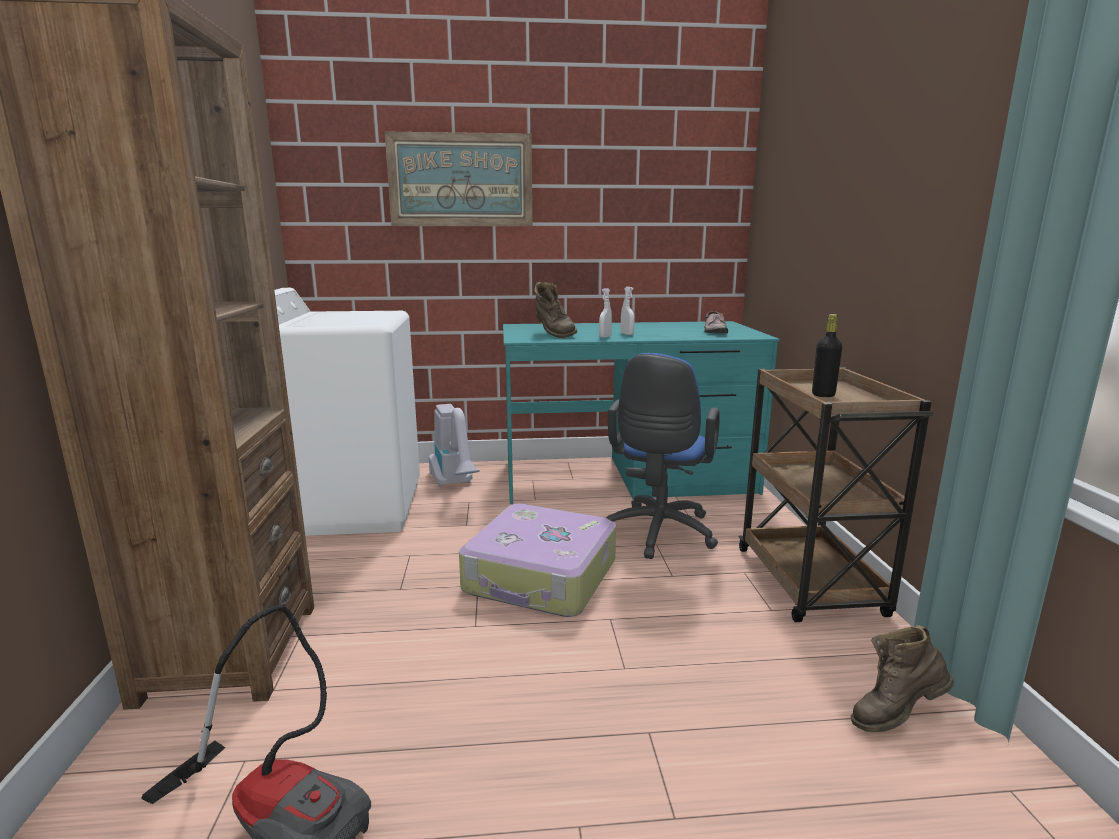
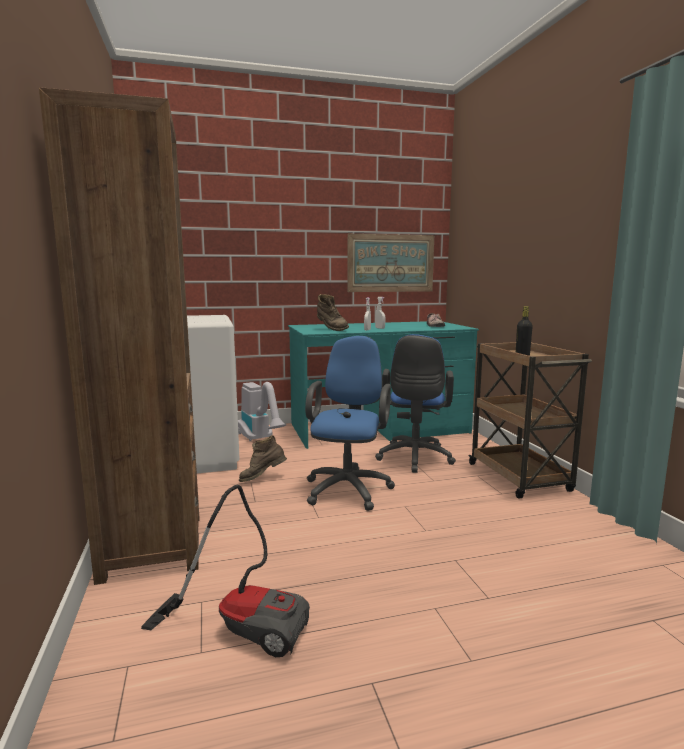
camera: 10 degrees left, 5 degrees down
picture [385,132,533,226] -> picture moved to [348,234,434,292]
suitcase [459,504,616,617] -> blue office chair [305,336,395,511]
brown boot [851,625,954,732] -> brown boot moved to [239,435,287,482]

